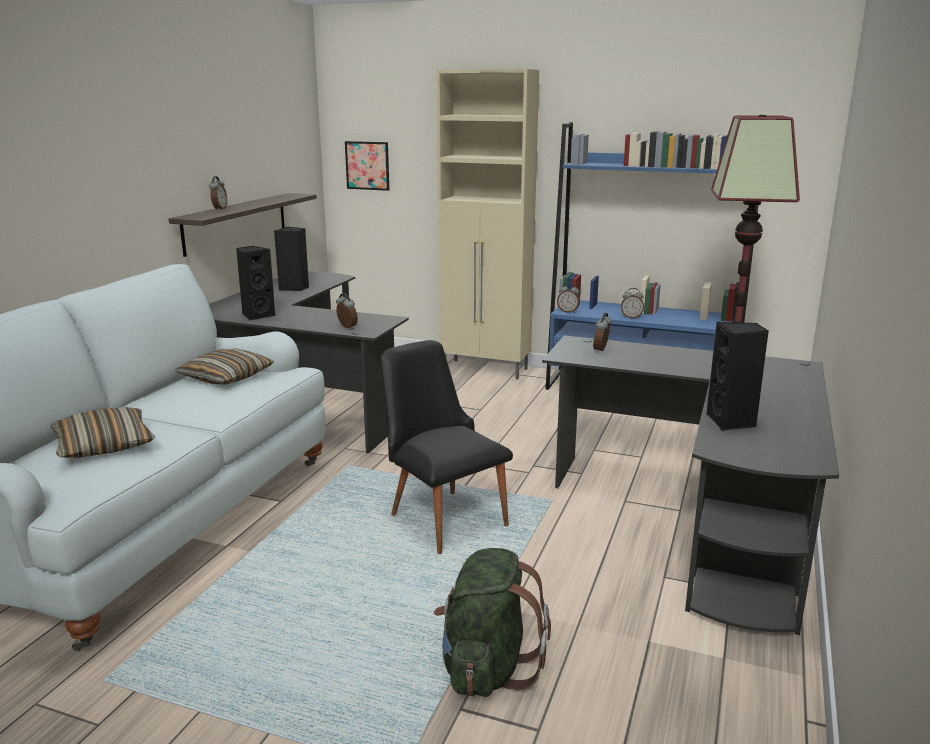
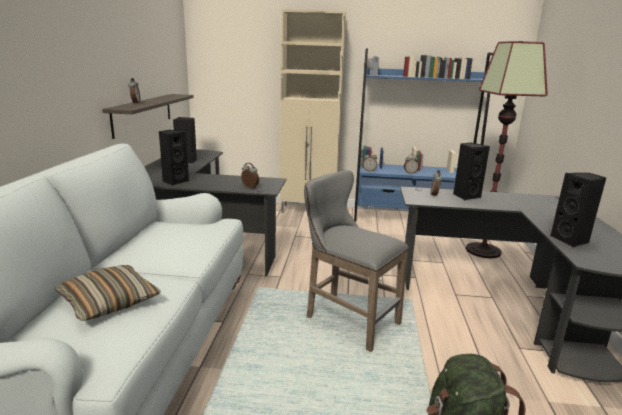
camera: 15 degrees left, 0 degrees up
pillow [175,349,274,385] -> none
picture [345,141,389,191] -> none
black chair [380,340,513,554] -> grey stool [304,170,409,352]
none -> black speaker [453,143,490,200]

